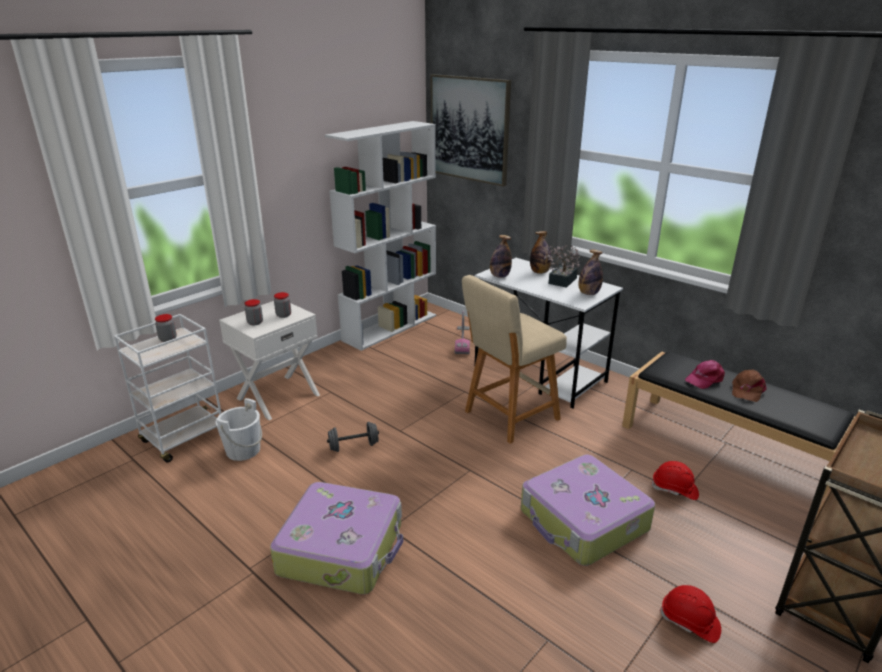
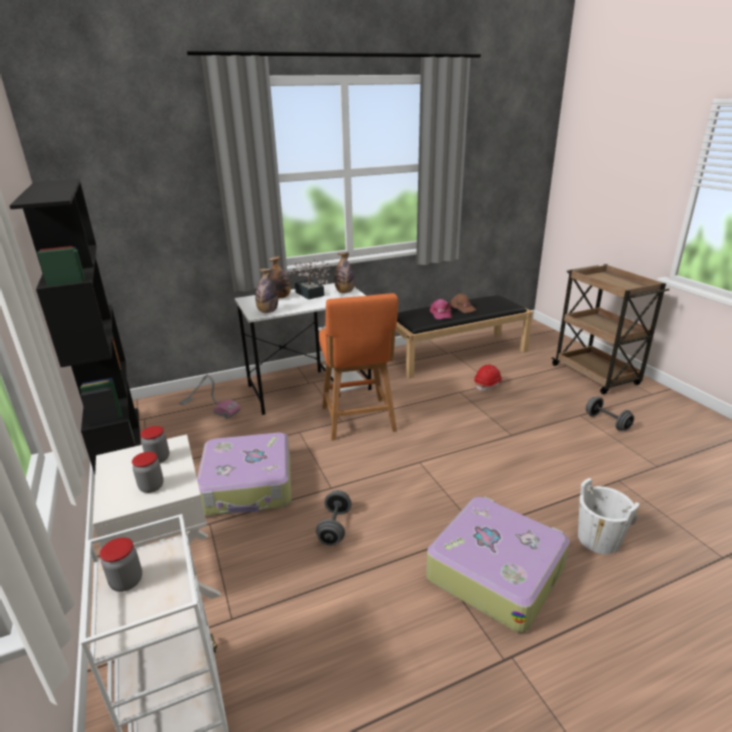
camera: 65 degrees left, 0 degrees up
white bucket [216,398,262,461] -> white bucket moved to [578,478,639,554]
white bookcase [325,121,436,351] -> black bookcase [9,179,141,474]
picture [431,74,511,187] -> none
beige stool [462,275,567,444] -> orange stool [319,293,398,441]
suitcase [521,455,655,566] -> suitcase moved to [197,433,291,516]
red hard hat [660,585,721,643] -> grey dumbbell [586,397,634,431]

